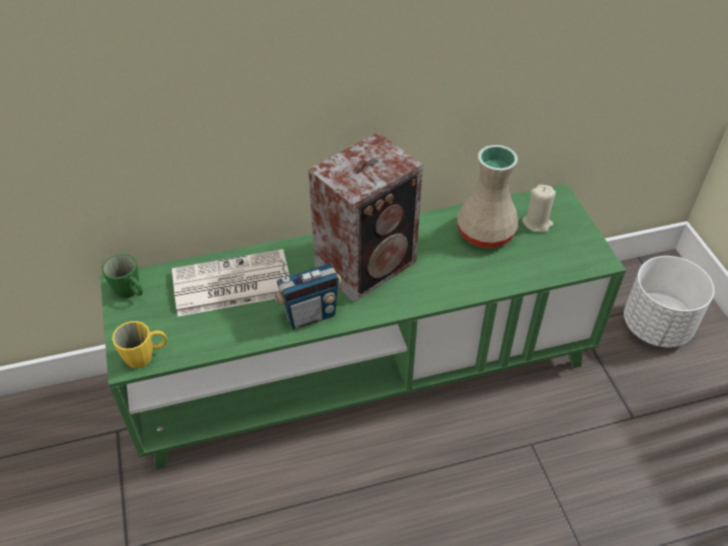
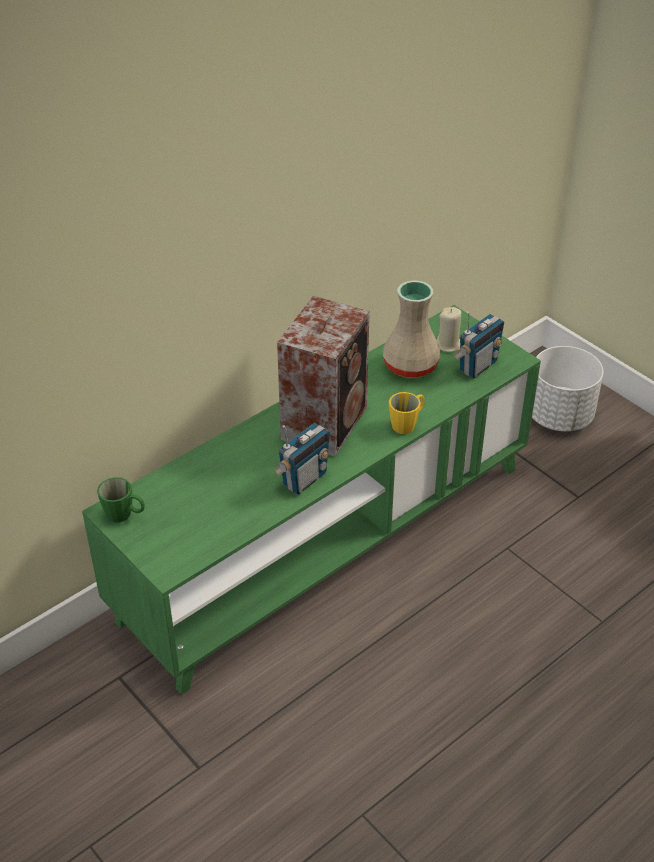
camera: 25 degrees left, 5 degrees down
yellow mug [112,321,167,368] -> yellow mug moved to [389,392,425,434]
newspaper [172,249,290,317] -> none
none -> radio [453,311,504,378]

